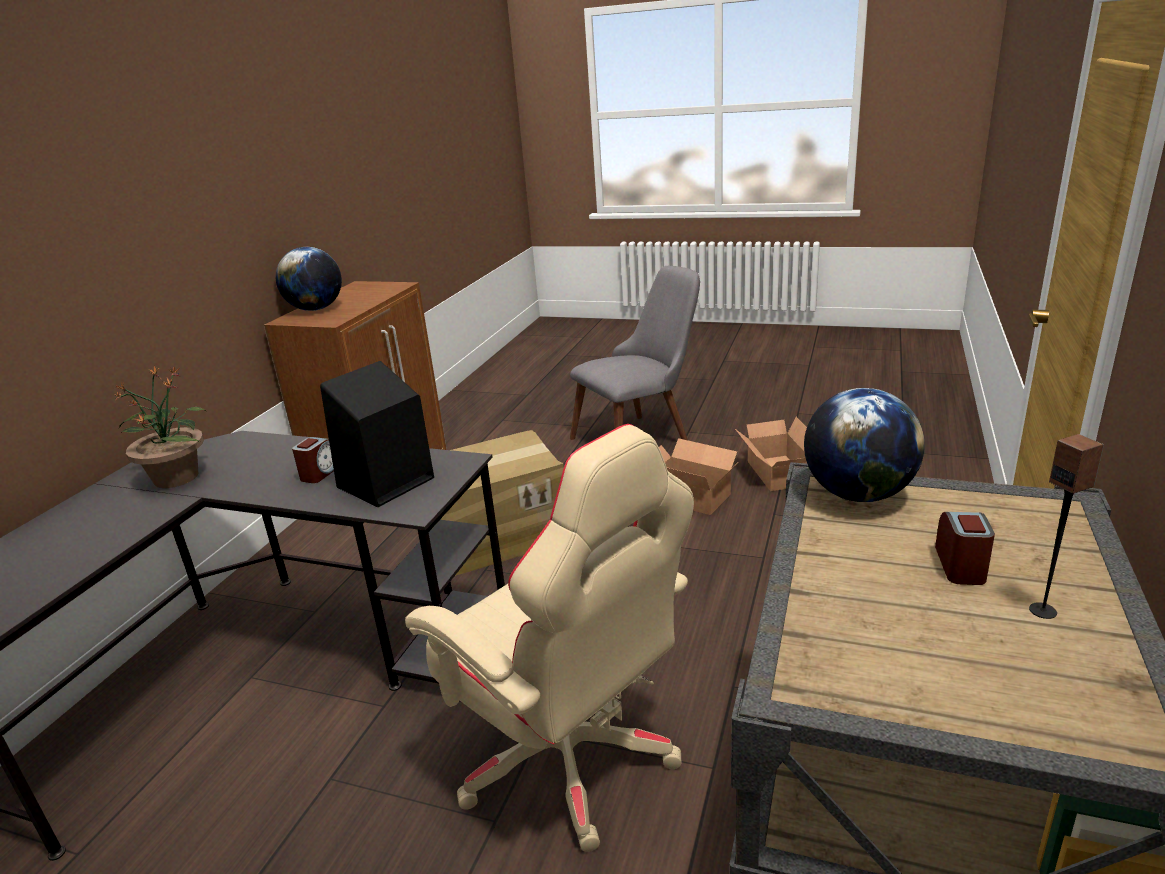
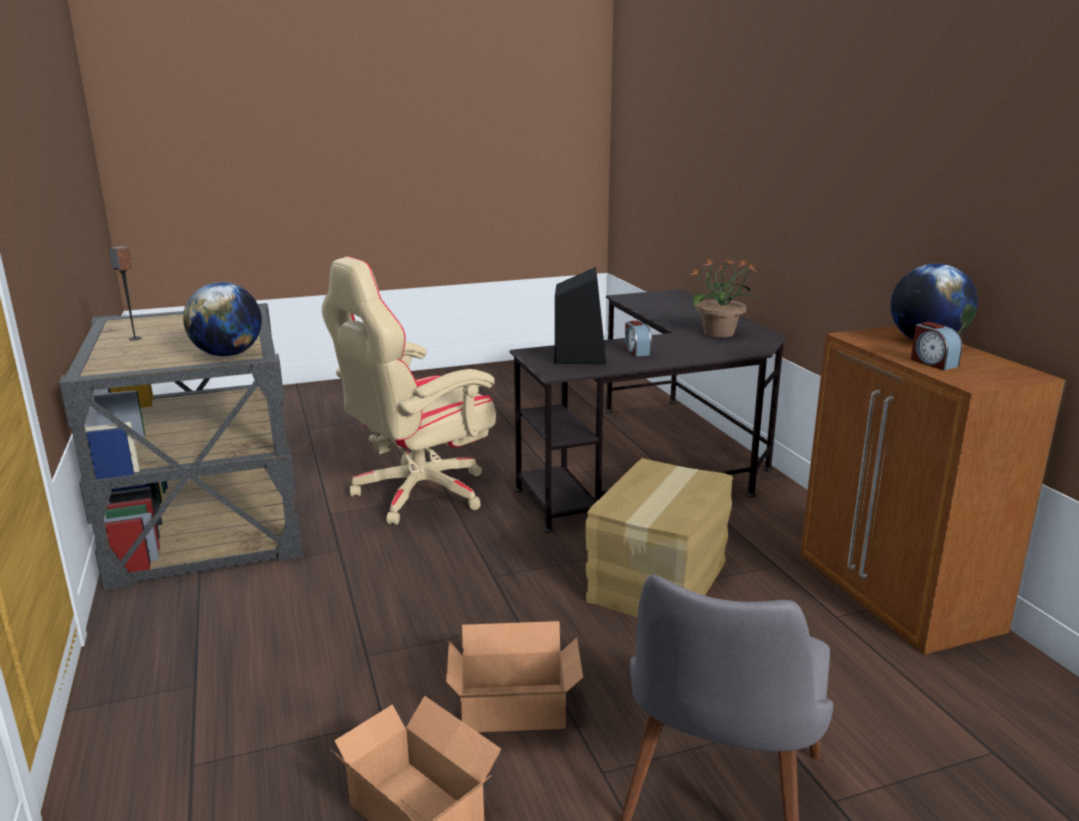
camera: 140 degrees right, 5 degrees down
beige office chair [405,424,694,852] -> beige office chair turned 45 degrees counterclockwise [322,256,496,525]
alarm clock [935,512,995,585] -> alarm clock moved to [911,322,962,370]

